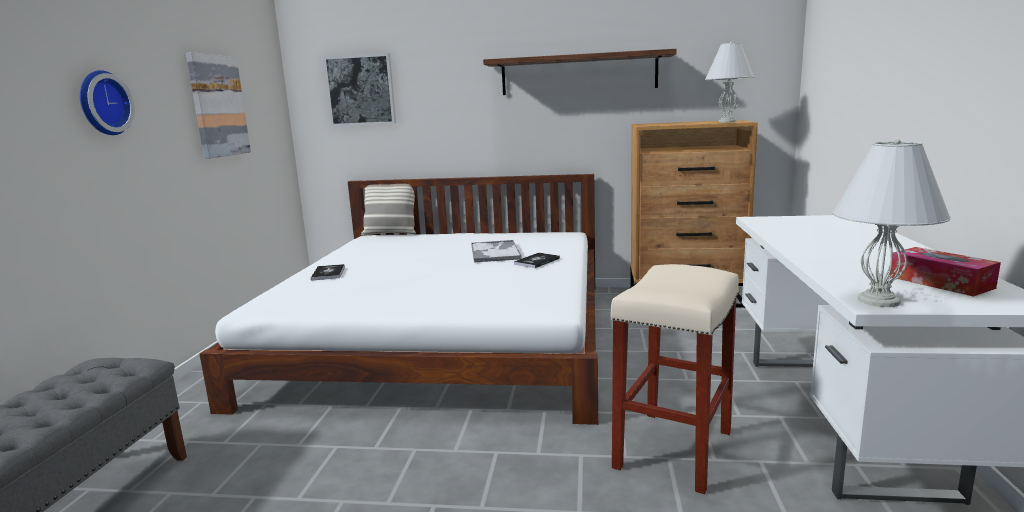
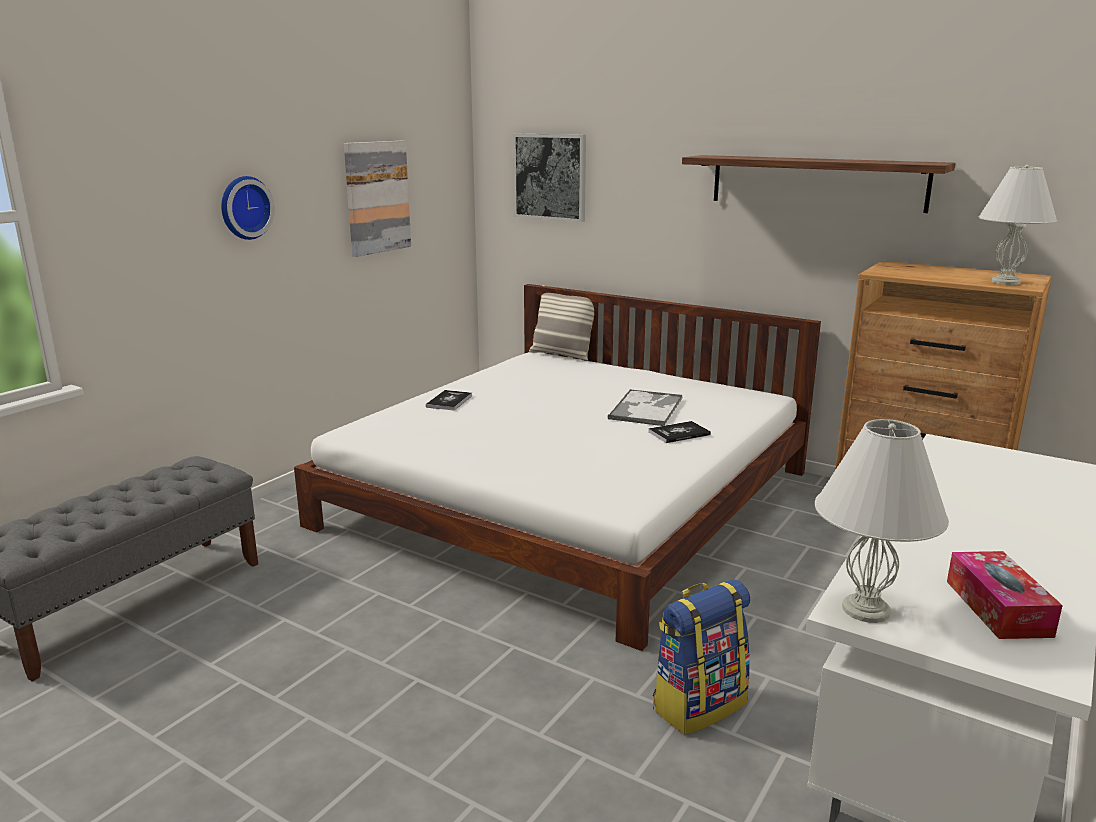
camera: 25 degrees right, 5 degrees up
beige stool [610,264,739,494] -> backpack [653,579,750,735]

